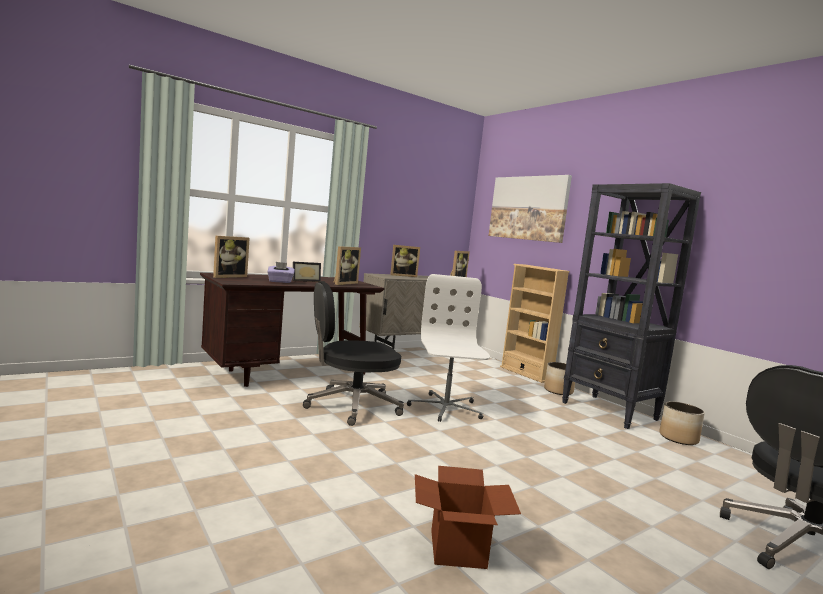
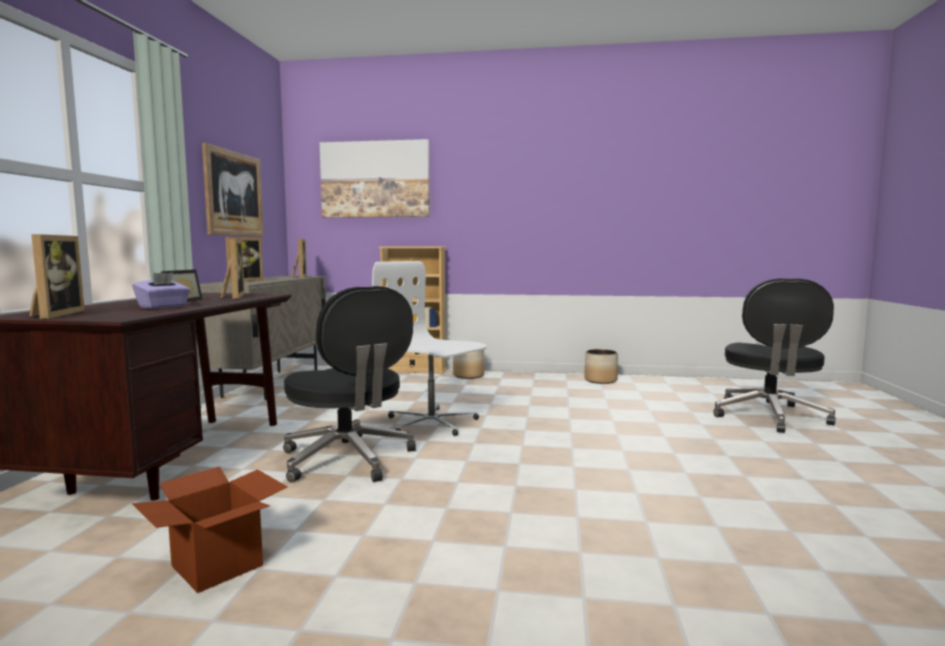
camera: 45 degrees left, 0 degrees up
black office chair [303,281,404,426] -> black office chair turned 60 degrees counterclockwise [283,286,416,483]
cardboard box [415,466,521,569] -> cardboard box moved to [132,467,288,593]
black bookcase [562,183,701,429] -> none
none -> picture [202,143,264,237]

